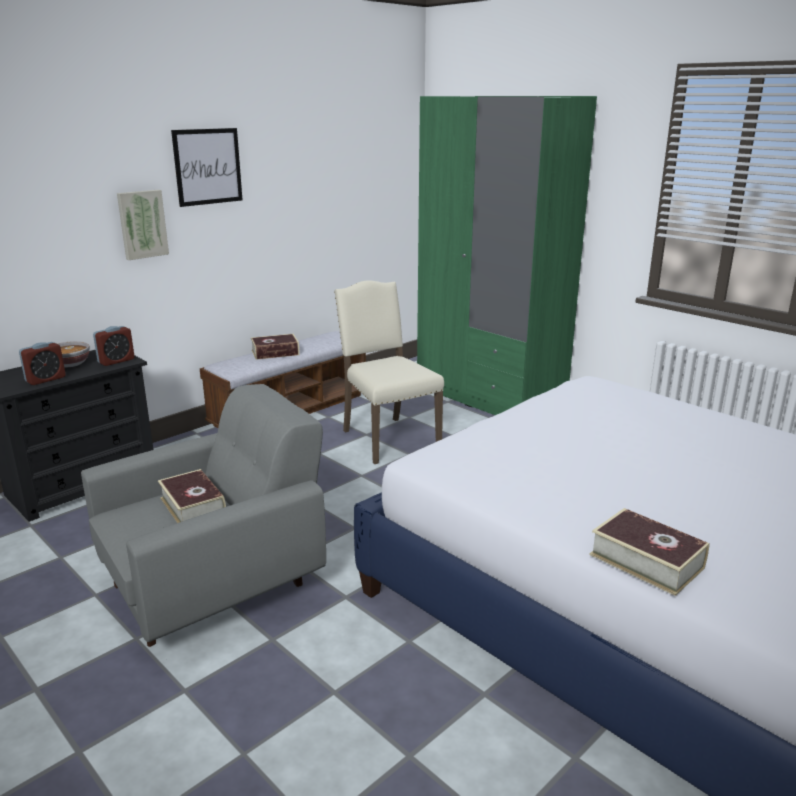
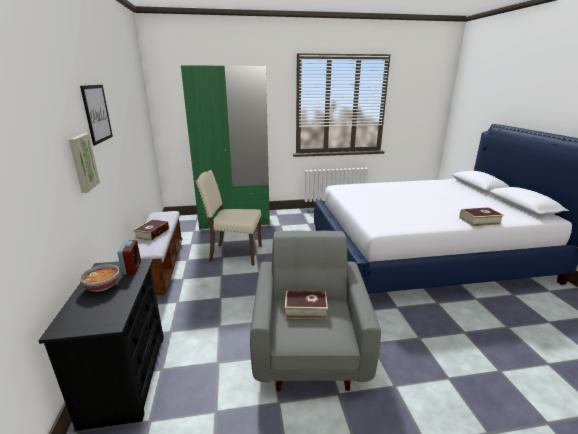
camera: 55 degrees left, 0 degrees up
alarm clock [19,342,66,385] -> none

